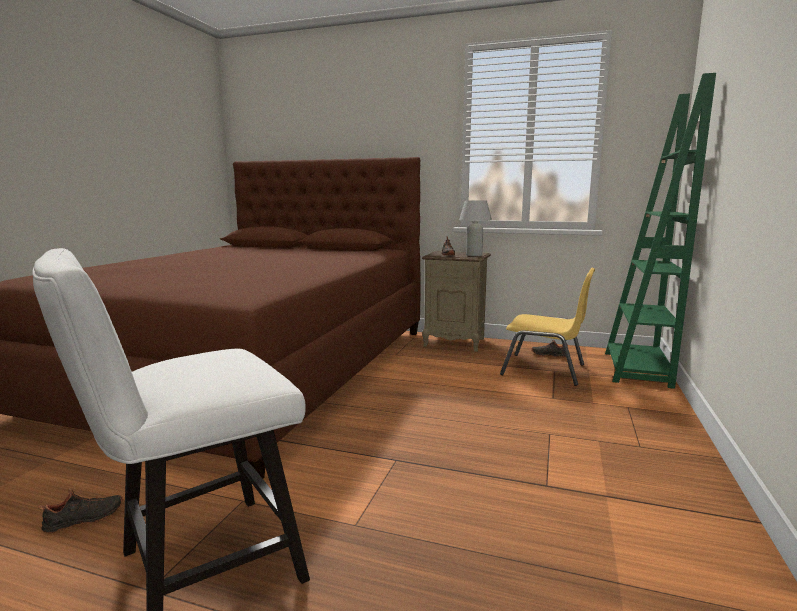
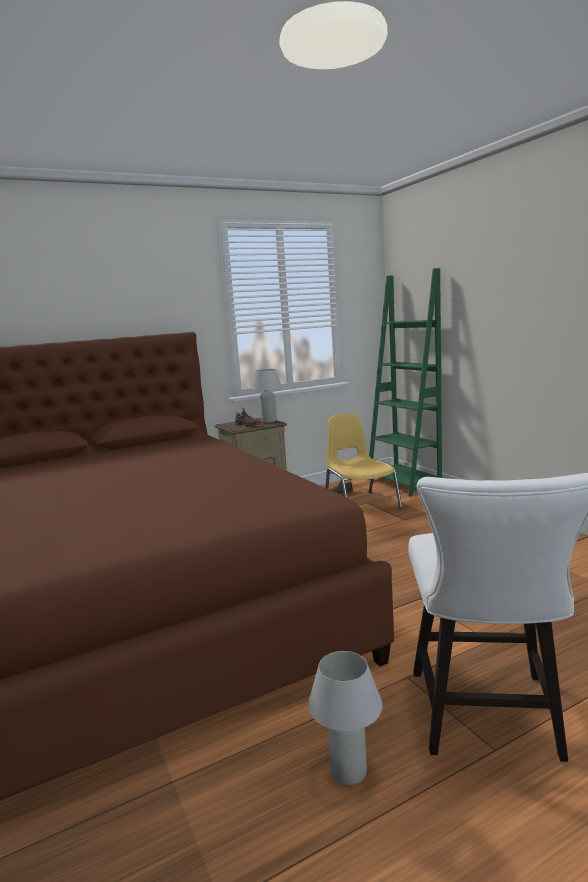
camera: 45 degrees left, 0 degrees up
black shoe [38,488,122,533] -> white table lamp [308,651,383,785]
yellow chair [500,268,595,386] -> yellow chair turned 90 degrees counterclockwise [325,413,402,508]

